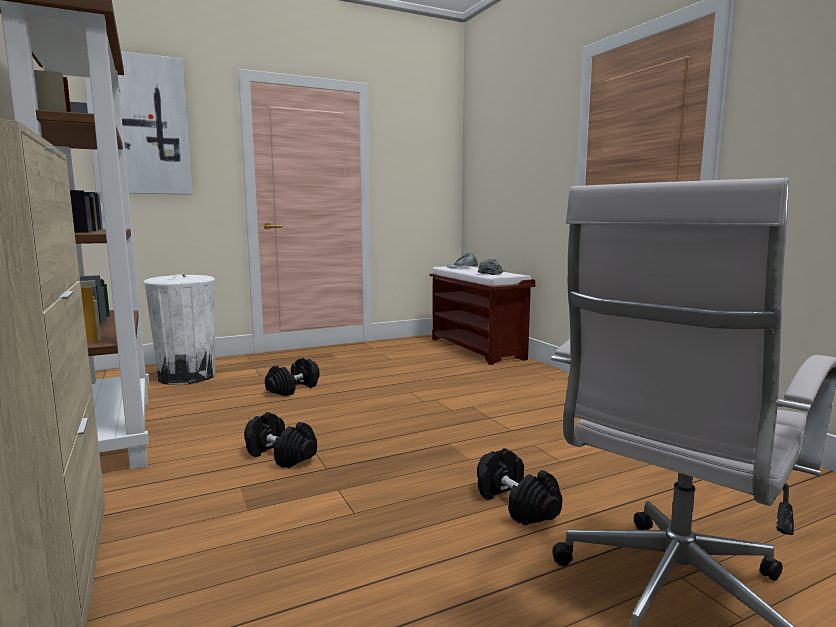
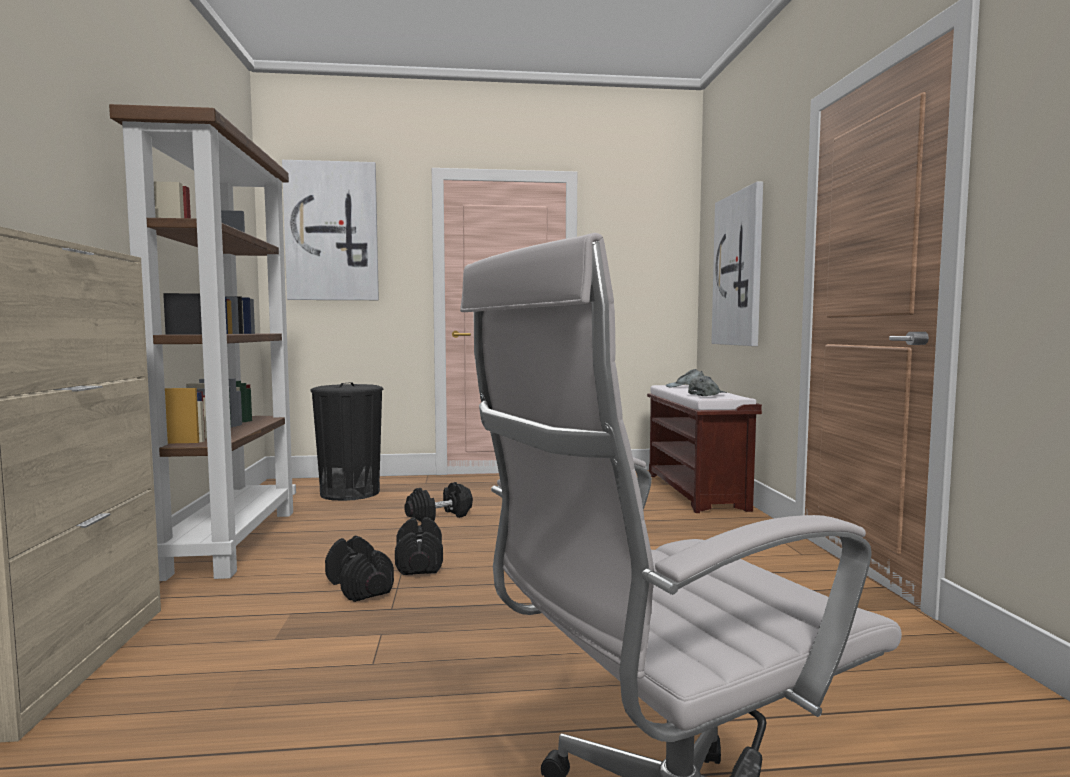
camera: 20 degrees right, 5 degrees down
white trash can [143,274,216,385] -> black trash can [310,382,383,501]
black dumbbell [477,448,562,526] -> black dumbbell moved to [395,517,443,575]
none -> picture [711,182,763,346]

